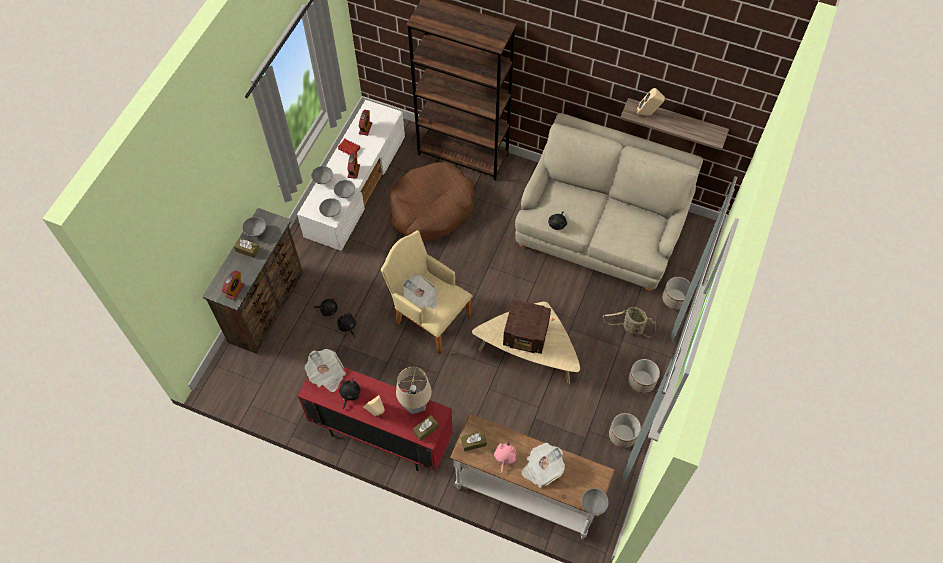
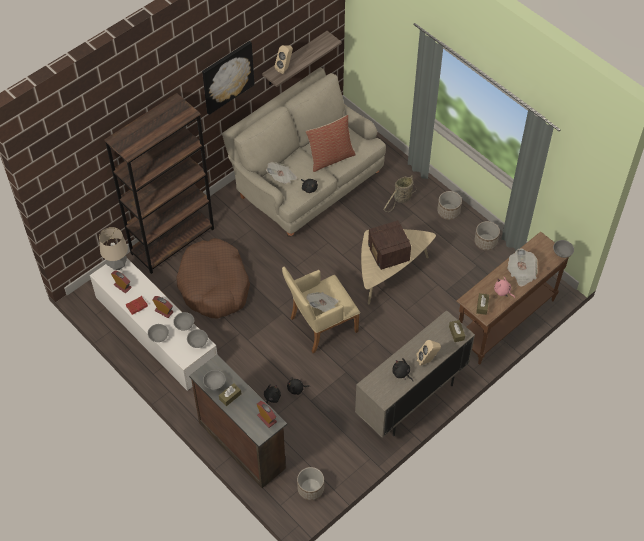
camera: 65 degrees left, 5 degrees down
red cabinet [298,367,453,472] -> beige cabinet [355,310,475,438]
newspaper [305,349,346,392] -> newspaper moved to [266,162,298,184]
table lamp [396,367,432,414] -> table lamp moved to [99,227,128,270]
white console table [450,414,615,539] -> brown console table [457,231,569,364]
radio [503,300,551,354] -> radio turned 120 degrees clockwise [368,220,411,270]
planter [662,277,691,310] -> planter moved to [297,467,324,500]
none -> picture [202,41,255,115]
none -> pillow [305,115,356,172]

